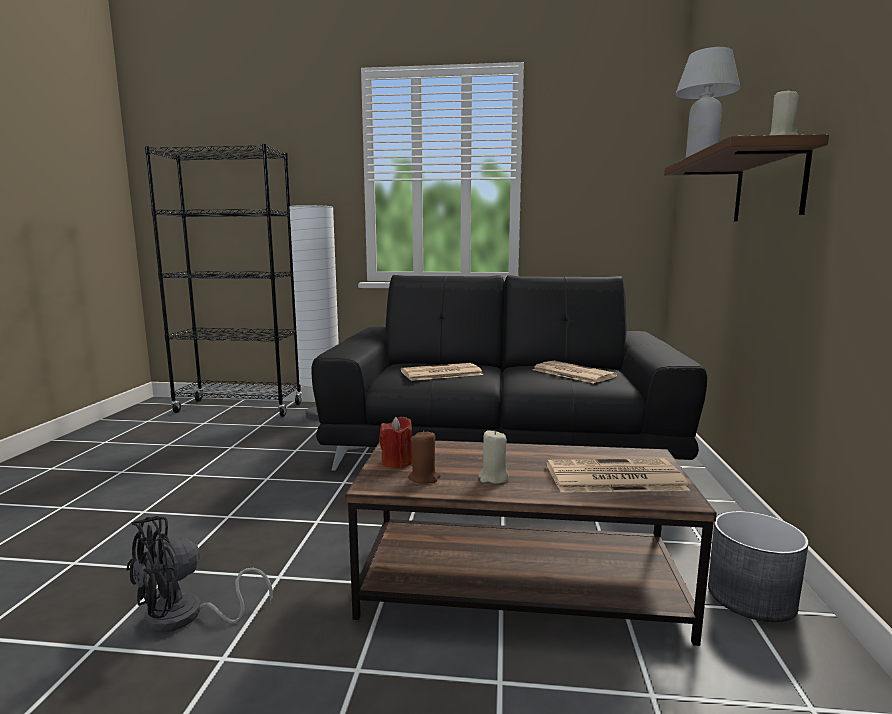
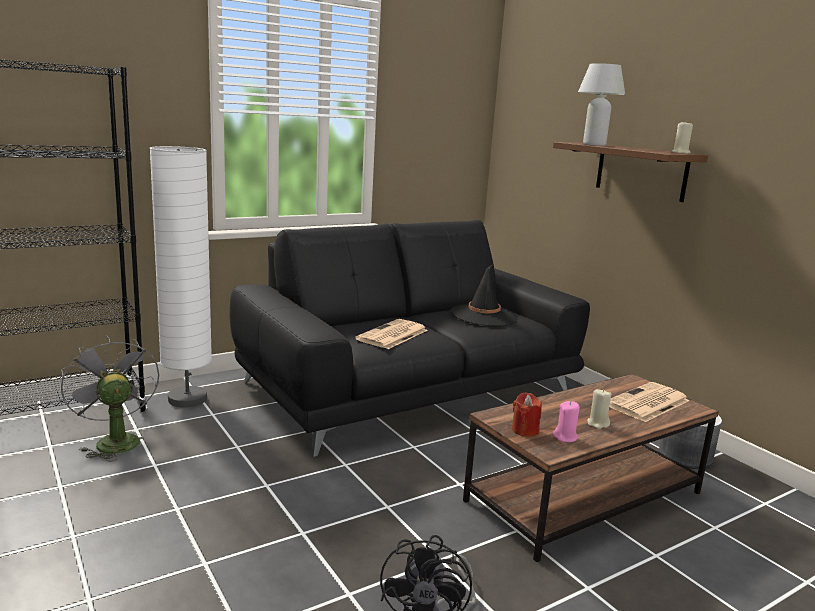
camera: 40 degrees left, 5 degrees up
brown candle [408,430,440,483] -> pink candle [553,401,579,442]
newspaper [533,361,617,384] -> black hat [450,265,518,326]
none -> grey fan [61,336,159,462]

